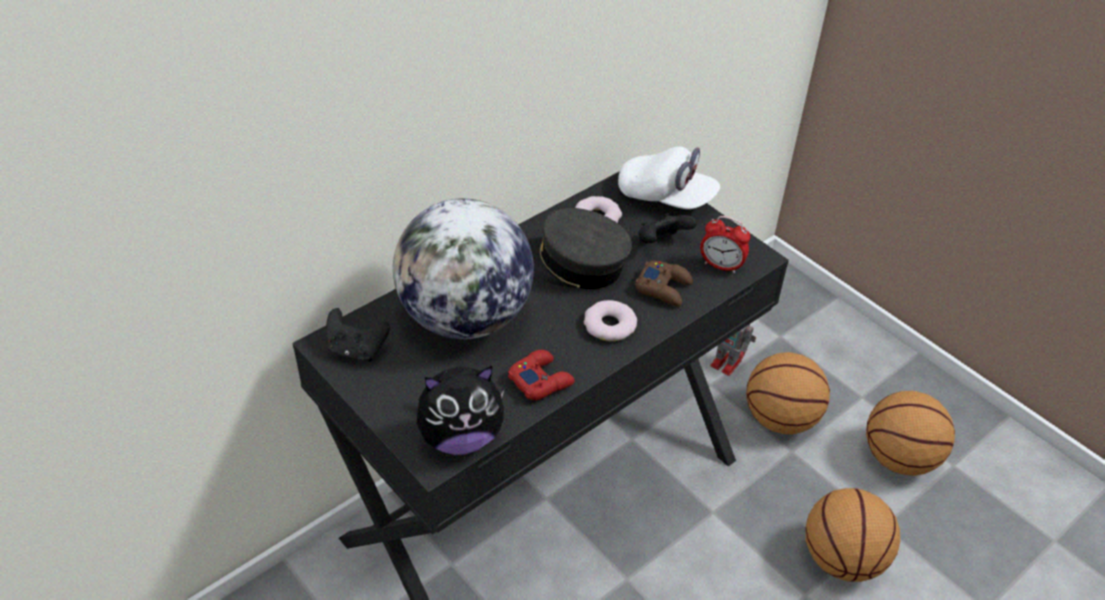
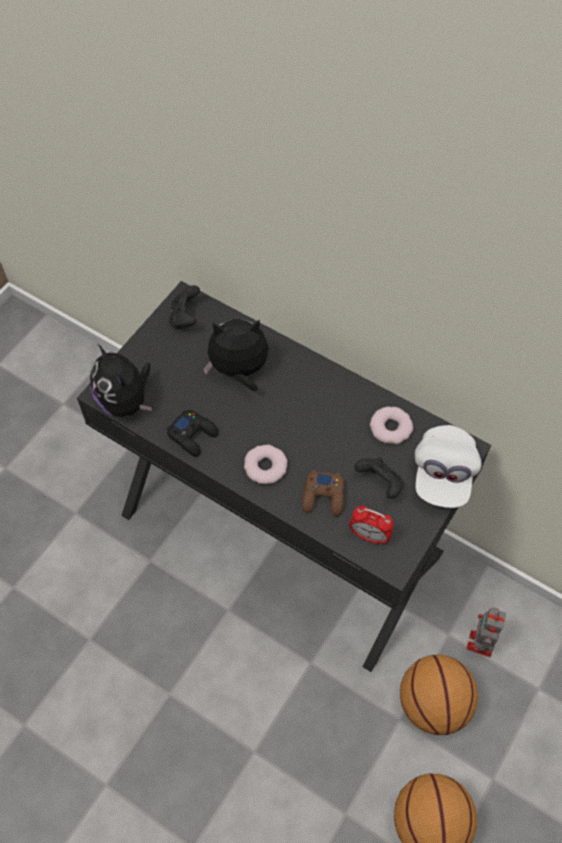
camera: 75 degrees right, 15 degrees up
globe [393,198,534,339] -> plush toy [203,319,269,391]
red game controller [508,350,575,400] -> black game controller [167,410,218,457]
grey cap [528,208,632,289] -> none
alarm clock [700,216,750,273] -> alarm clock turned 75 degrees counterclockwise [349,506,393,545]
basketball [805,488,900,582] -> none

